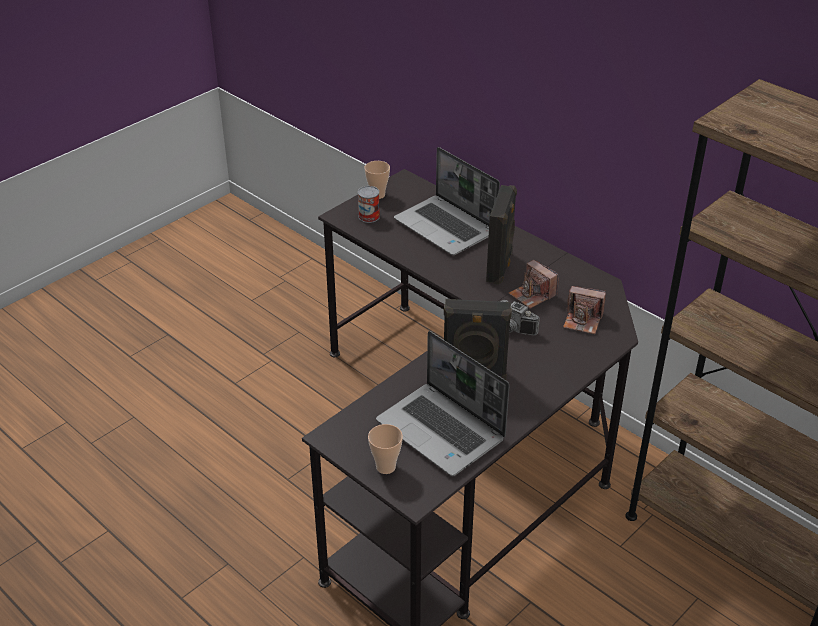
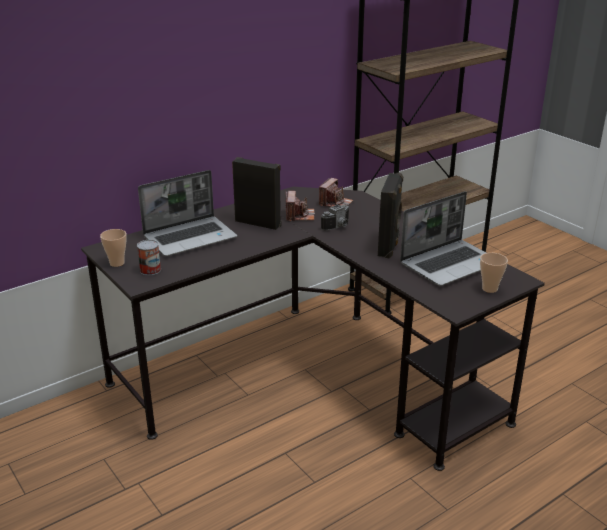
camera: 80 degrees left, 10 degrees down
camera [509,260,559,309] -> camera turned 60 degrees counterclockwise [286,191,315,221]

